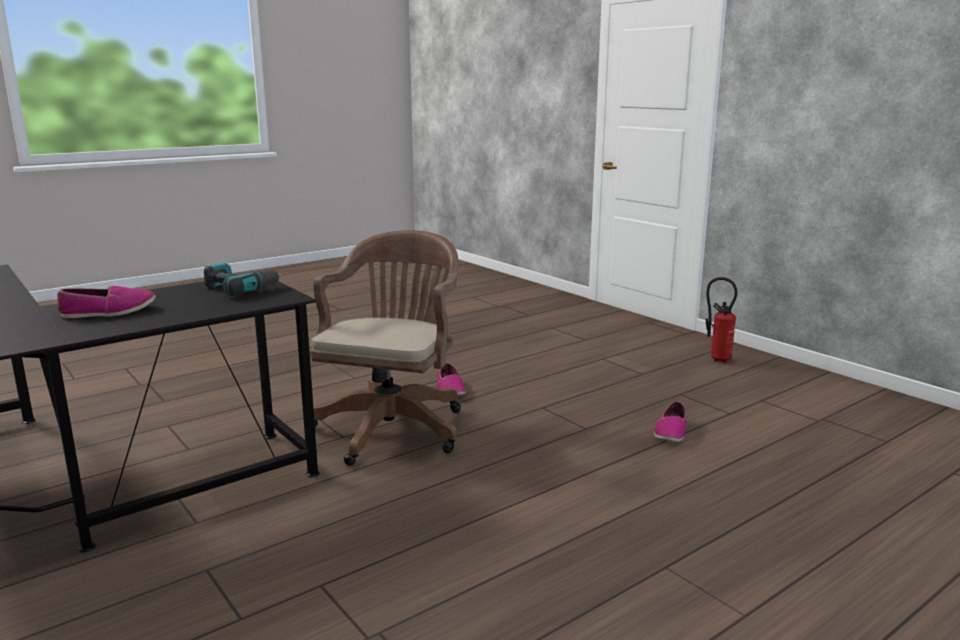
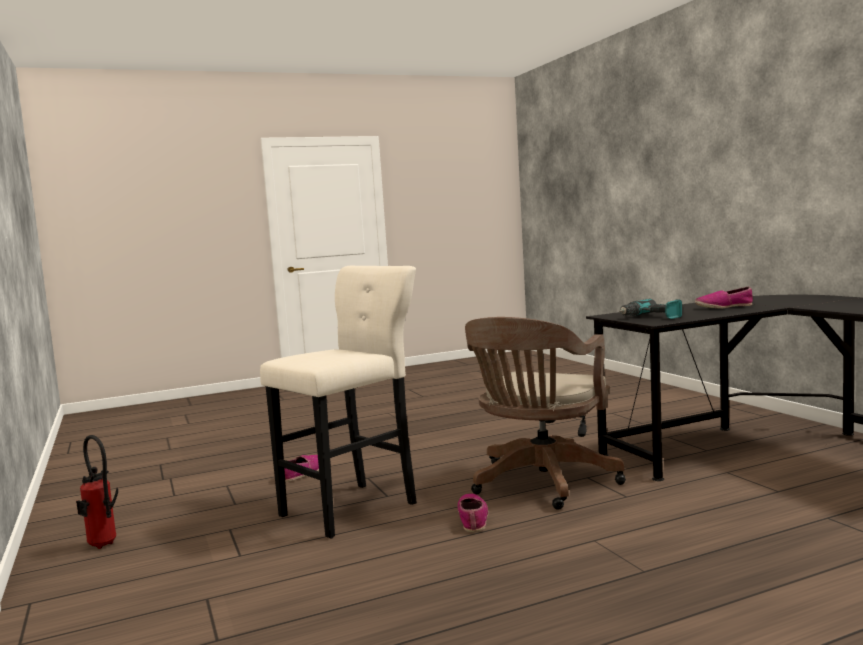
camera: 165 degrees left, 10 degrees down
none -> beige stool [260,265,417,538]

